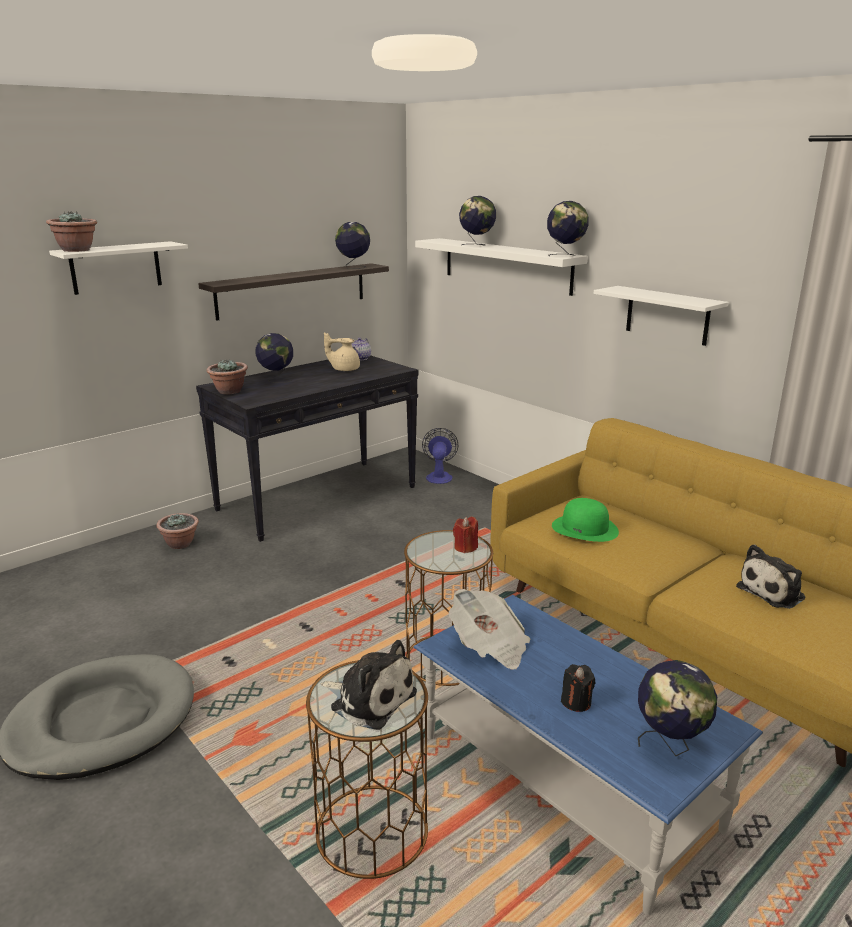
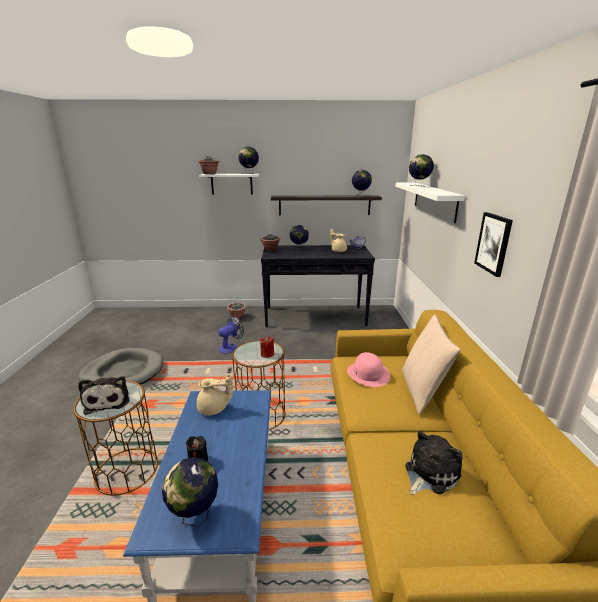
camera: 40 degrees right, 0 degrees up
fan [422,428,458,484] -> fan moved to [218,316,244,354]
newspaper [449,589,530,670] -> beige teapot [196,374,233,415]
globe [547,201,588,256] -> globe moved to [238,146,259,174]
green hat [552,498,619,542] -> pink hat [347,352,390,387]
white shelf [594,286,729,346] -> picture [474,212,513,277]
plush toy [736,544,805,609] -> plush toy turned 135 degrees clockwise [405,431,463,495]
none -> beige pillow [402,314,461,415]

